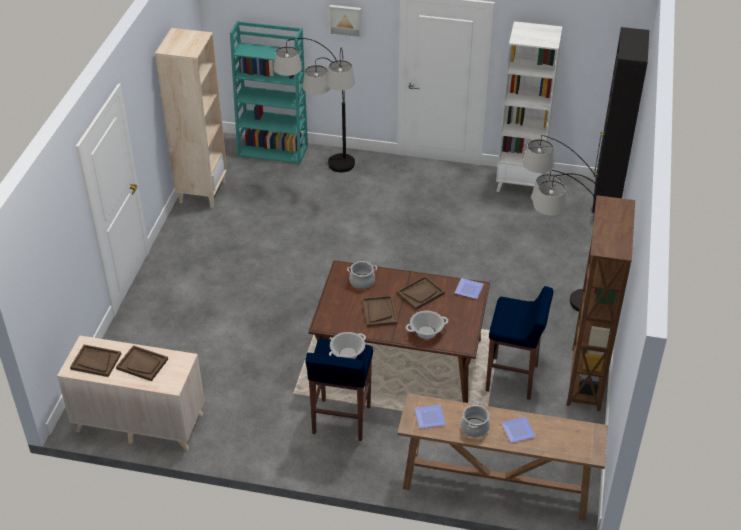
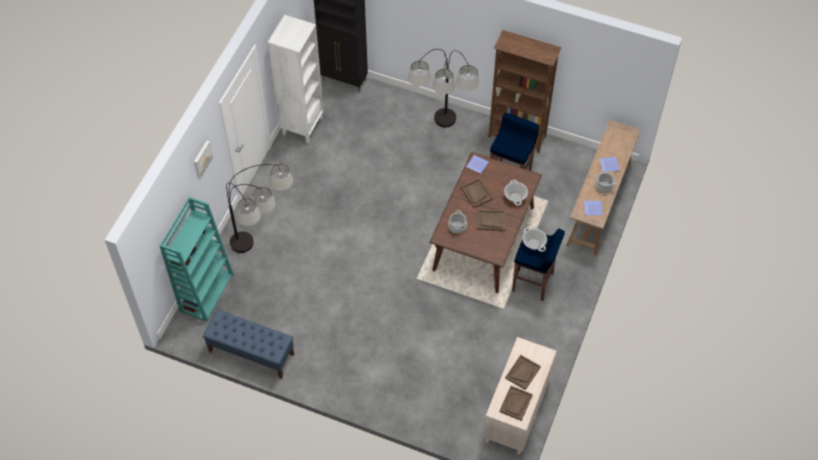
camera: 80 degrees left, 15 degrees up
beige bookcase [155,28,227,208] -> blue bench [203,309,294,379]

